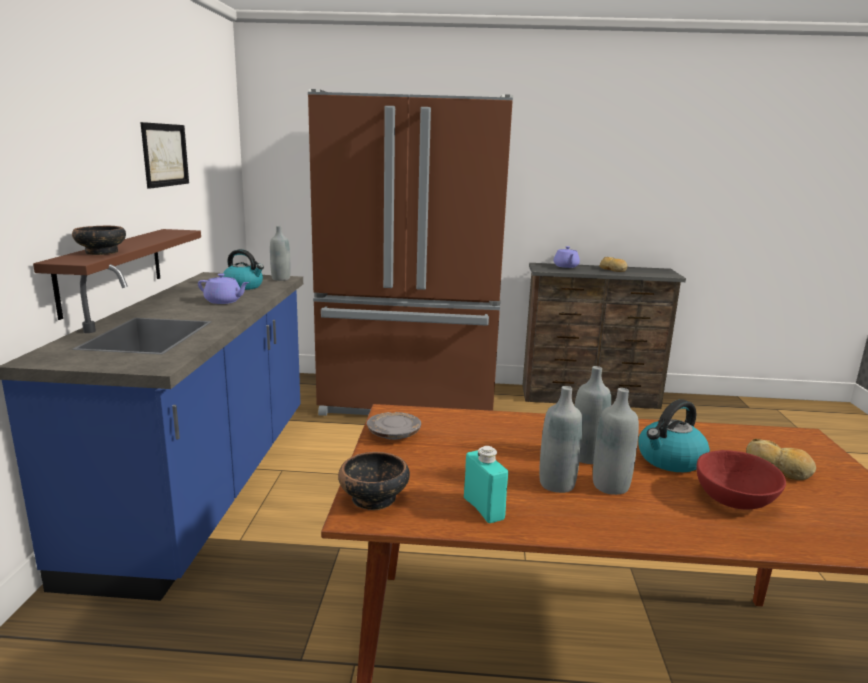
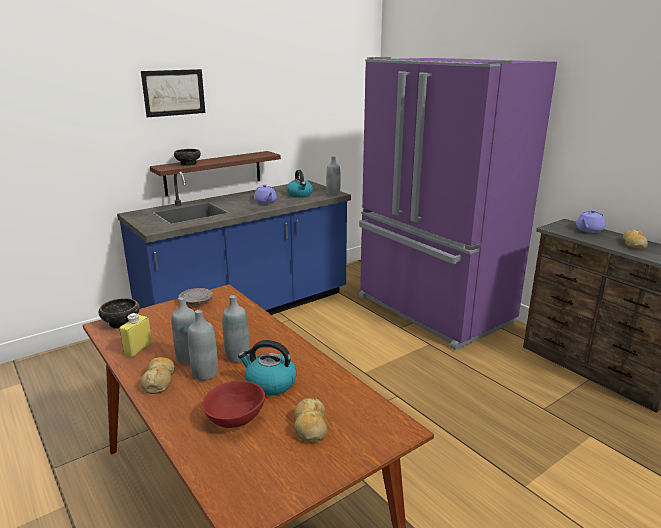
camera: 50 degrees right, 5 degrees up
picture [140,122,189,189] -> picture moved to [141,69,205,117]
brown fridge [308,89,513,416] -> purple fridge [359,57,557,350]
turquoise bottle [464,446,508,523] -> yellow bottle [120,313,152,357]
none -> bread [141,357,175,394]

